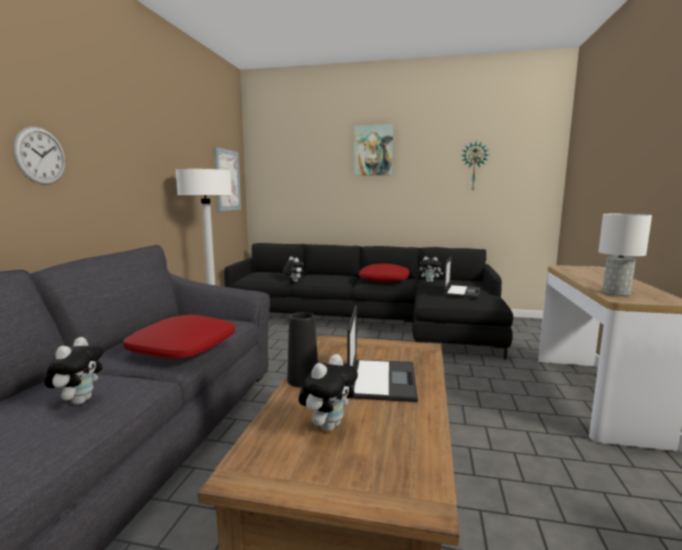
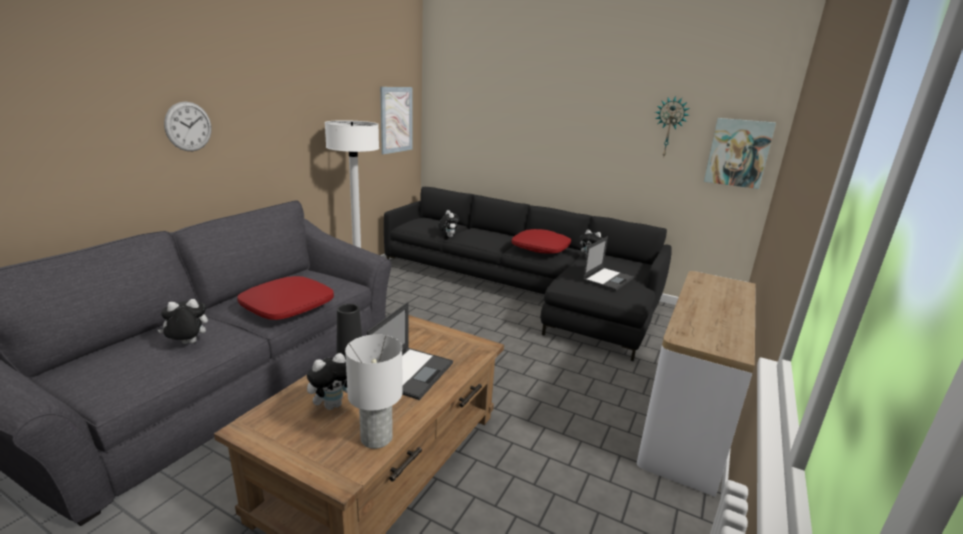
camera: 15 degrees right, 10 degrees up
plush toy [44,337,104,405] -> plush toy turned 135 degrees counterclockwise [158,299,208,344]
picture [354,124,394,176] -> picture moved to [704,118,776,189]
white table lamp [598,214,652,296] -> white table lamp moved to [345,334,402,449]

